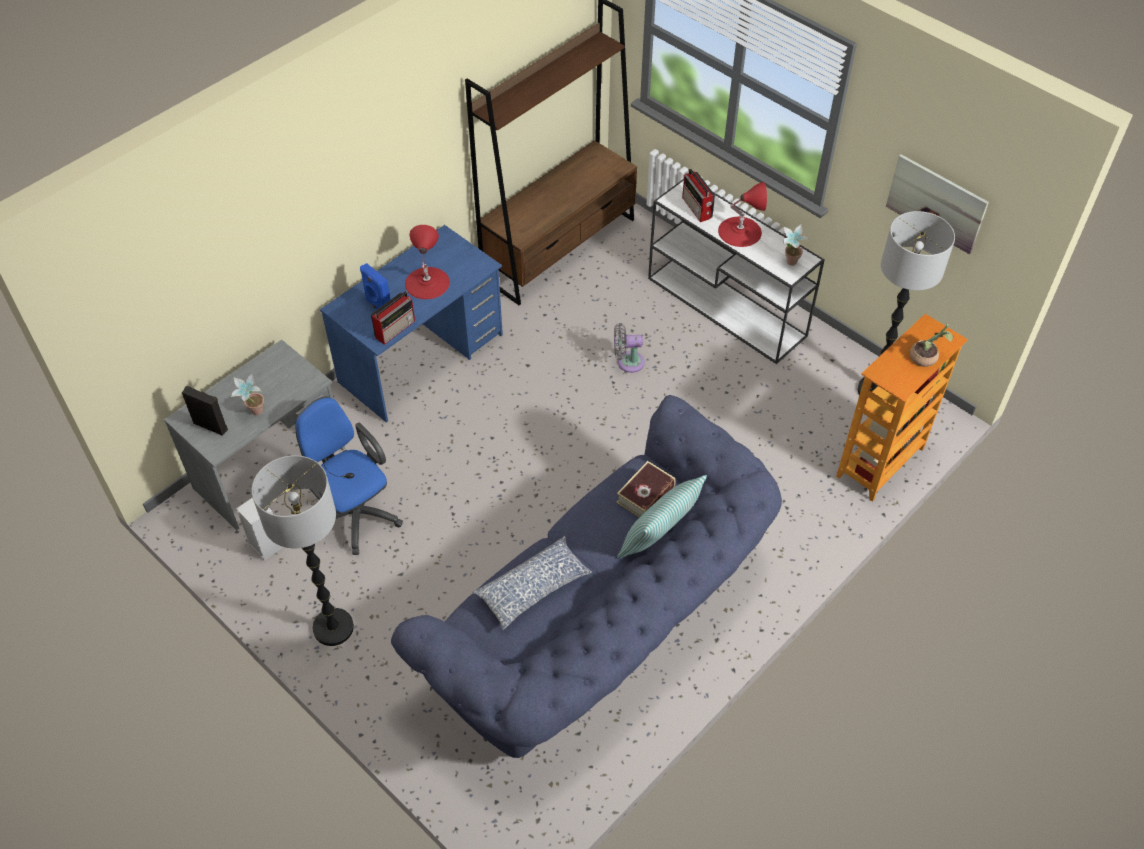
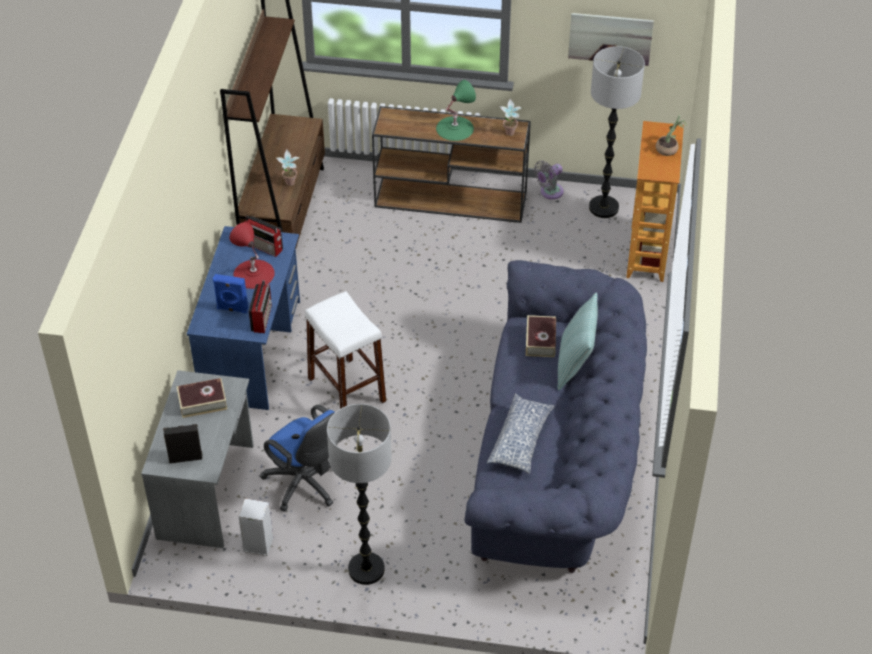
camera: 35 degrees left, 5 degrees down
potted plant [231,373,264,415] -> potted plant moved to [276,149,300,186]
blue office chair [295,397,403,555] -> blue office chair turned 150 degrees counterclockwise [260,405,335,512]
grey fan [614,323,645,373] -> grey fan moved to [534,161,563,199]
white console table [648,179,825,364] -> brown console table [372,106,531,223]
radio [682,169,715,222] -> radio moved to [245,215,283,257]
red table lamp [718,182,767,247] -> green table lamp [436,80,476,141]
none -> book [176,378,227,418]
none -> white stool [305,291,386,409]

